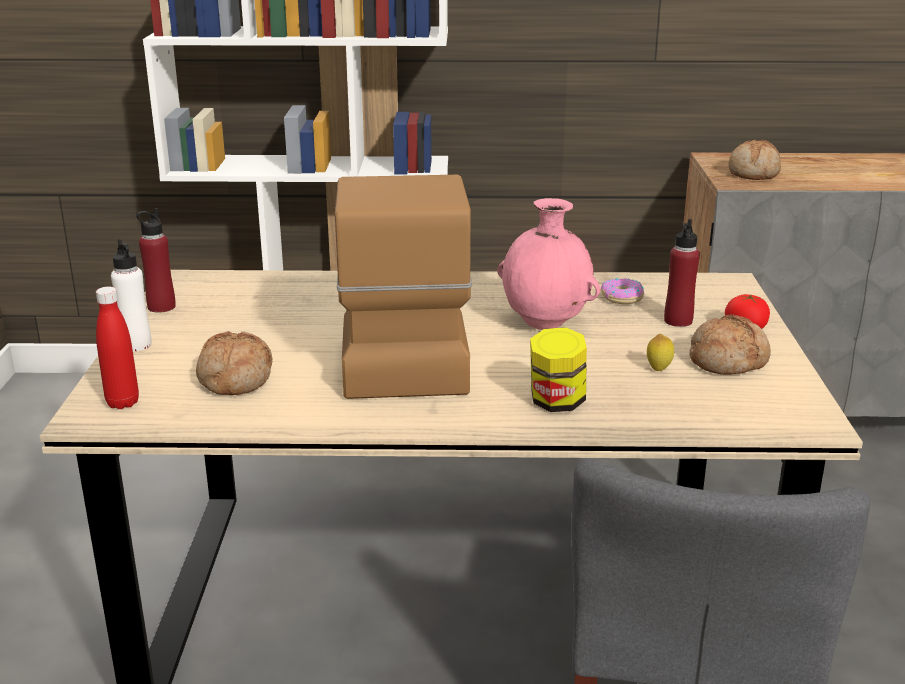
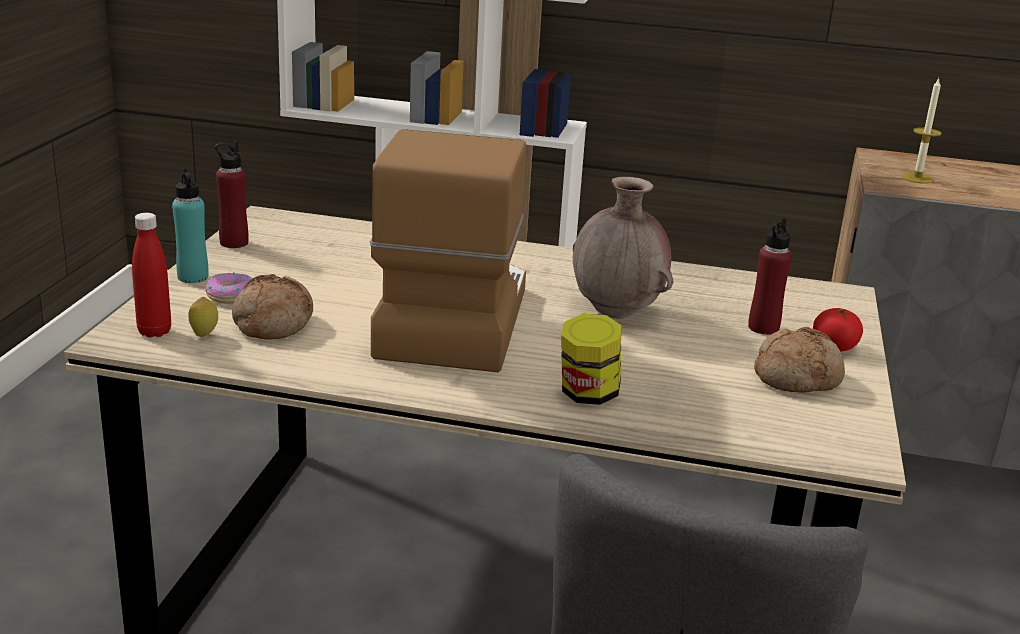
camera: 10 degrees right, 0 degrees up
white bottle [111,239,152,351] -> turquoise bottle [172,168,208,283]
pink vase [497,198,600,330] -> brown vase [573,177,673,319]
donut [601,278,644,304] -> donut moved to [206,272,252,304]
lemon [647,334,674,371] -> lemon moved to [188,297,218,337]
bread [728,140,781,180] -> candle [901,78,941,184]

